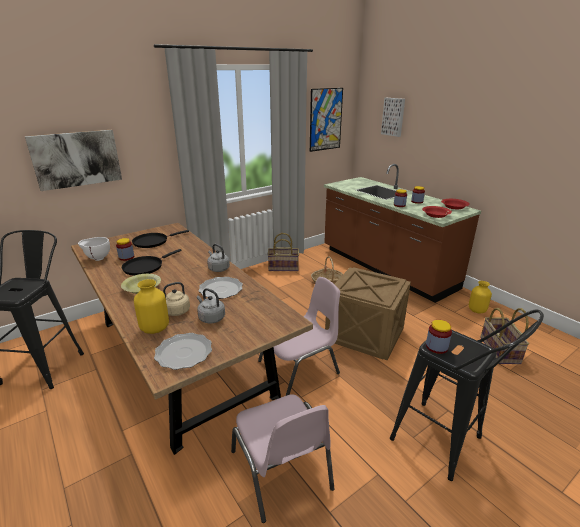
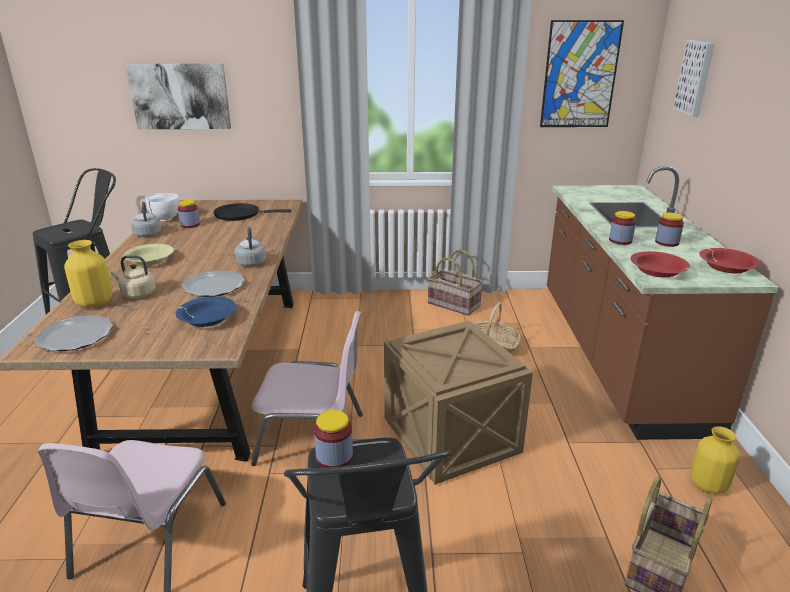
camera: 35 degrees right, 0 degrees up
black frying pan [122,249,182,276] -> none
grey kettle [197,288,225,324] -> grey kettle moved to [131,202,161,237]
none -> blue bowl [176,297,236,327]

